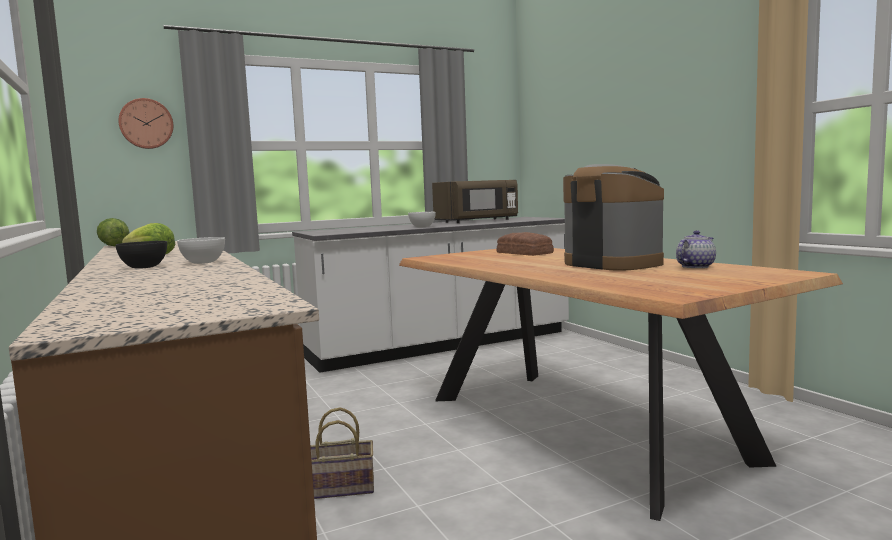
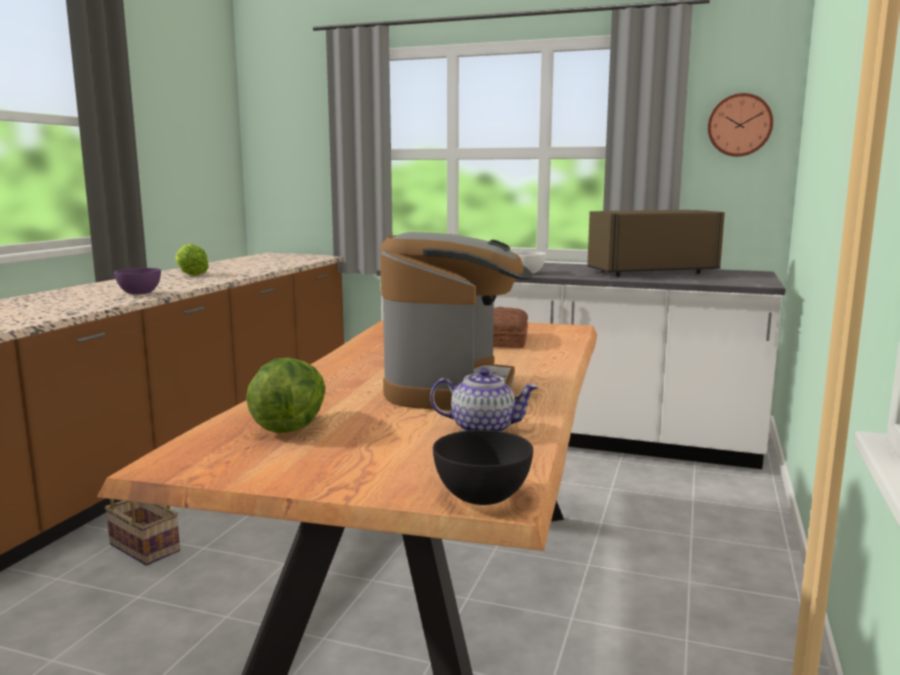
camera: 45 degrees right, 5 degrees up
lettuce [97,218,129,246] -> lettuce moved to [246,357,325,433]
black bowl [115,241,167,269] -> black bowl moved to [433,430,533,505]
wall clock [118,98,173,149] -> wall clock moved to [708,93,773,157]
white bowl [177,237,225,264] -> purple bowl [114,268,161,295]
brown microwave [432,180,518,223] -> brown microwave turned 150 degrees clockwise [587,210,725,277]

